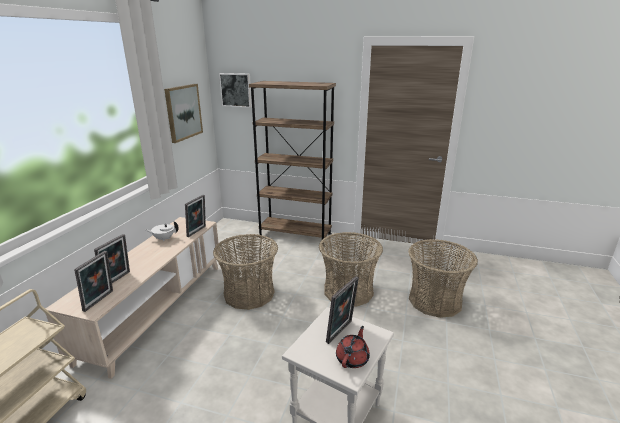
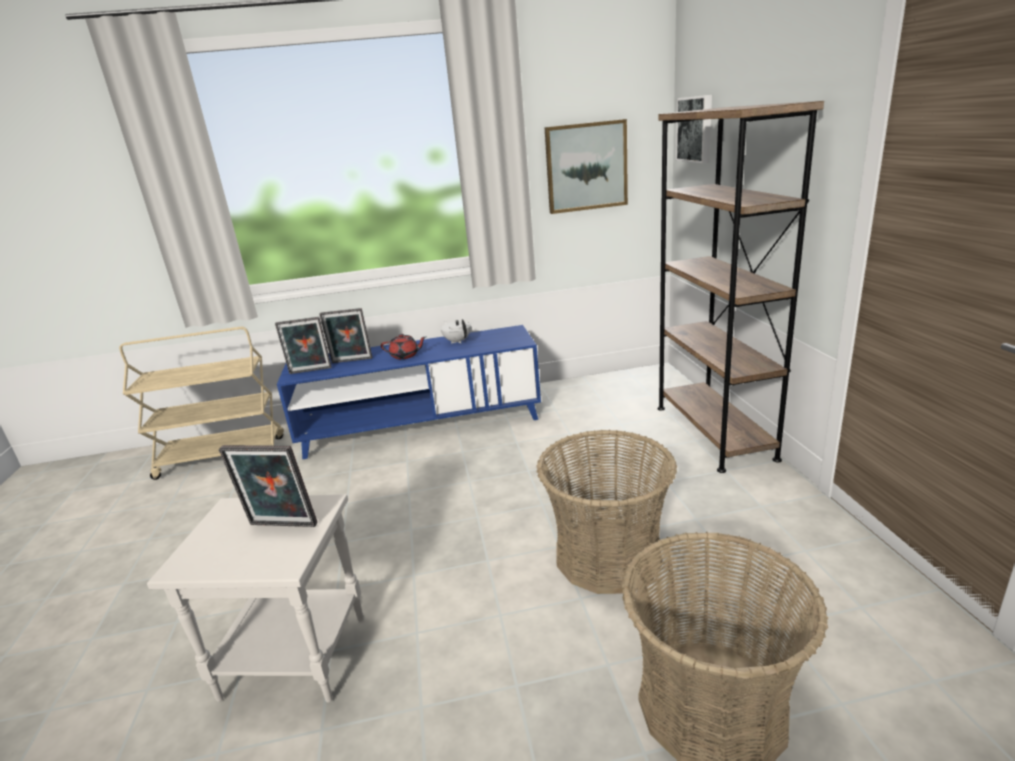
camera: 65 degrees right, 0 degrees up
beige tv stand [45,217,220,379] -> blue tv stand [277,325,541,459]
picture frame [185,195,206,237] -> none
basket [213,234,278,310] -> none
red teapot [336,326,370,368] -> red teapot moved to [381,334,426,359]

